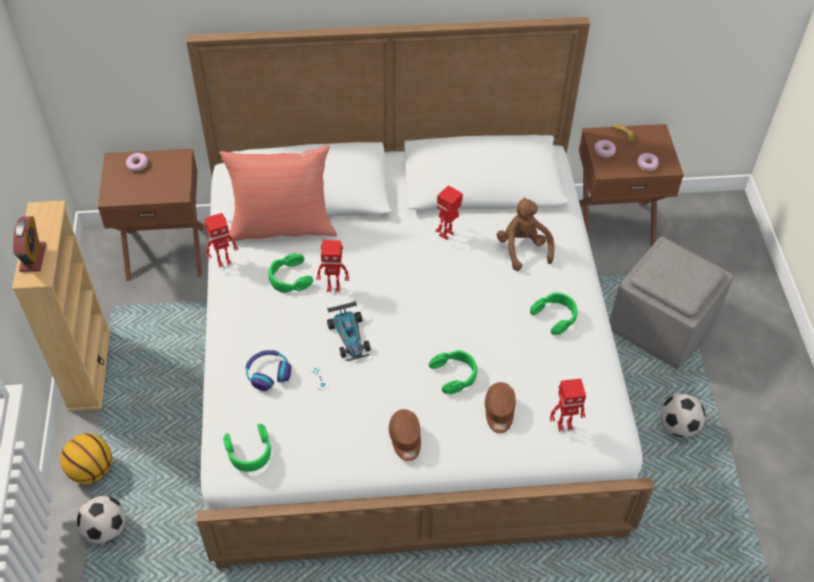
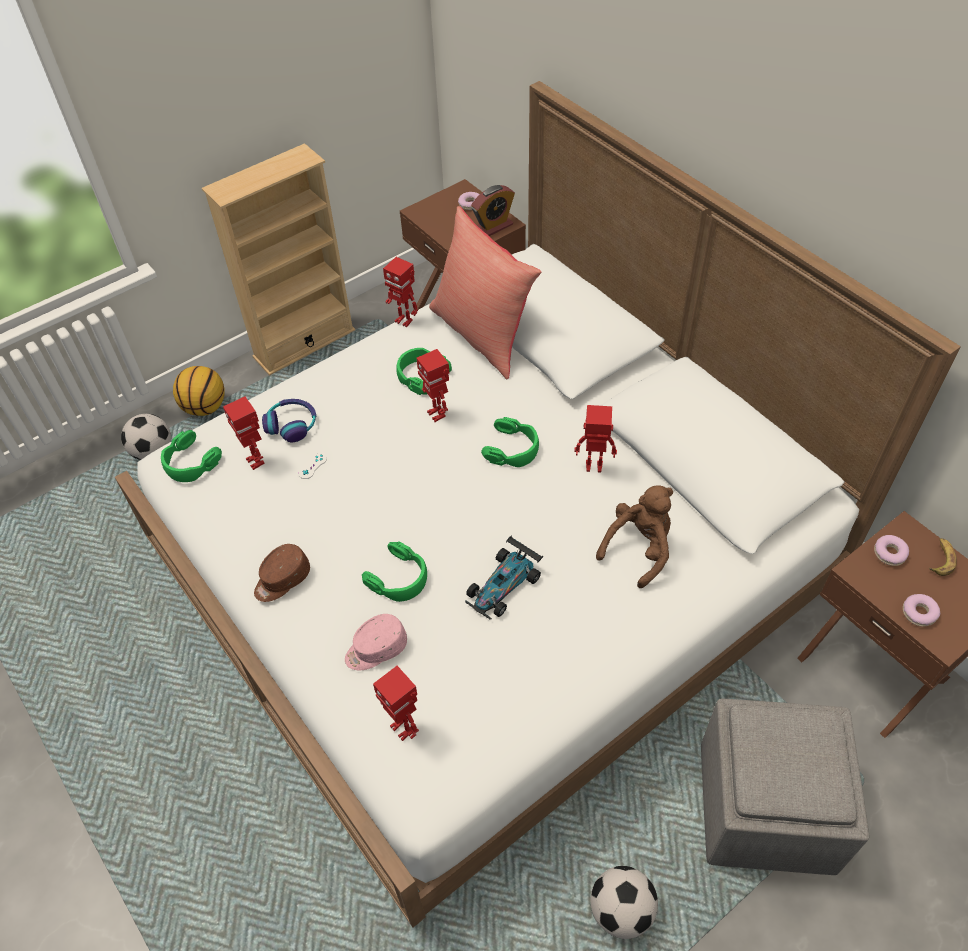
camera: 60 degrees right, 0 degrees up
alarm clock [13,216,46,272] -> alarm clock moved to [471,185,515,236]
toy car [327,301,371,361] -> toy car moved to [465,535,543,620]
brown cap [485,382,516,433] -> pink cap [345,614,407,670]
green headphones [530,292,577,335] -> green headphones moved to [481,417,539,467]
none -> toy robot [223,396,265,470]

